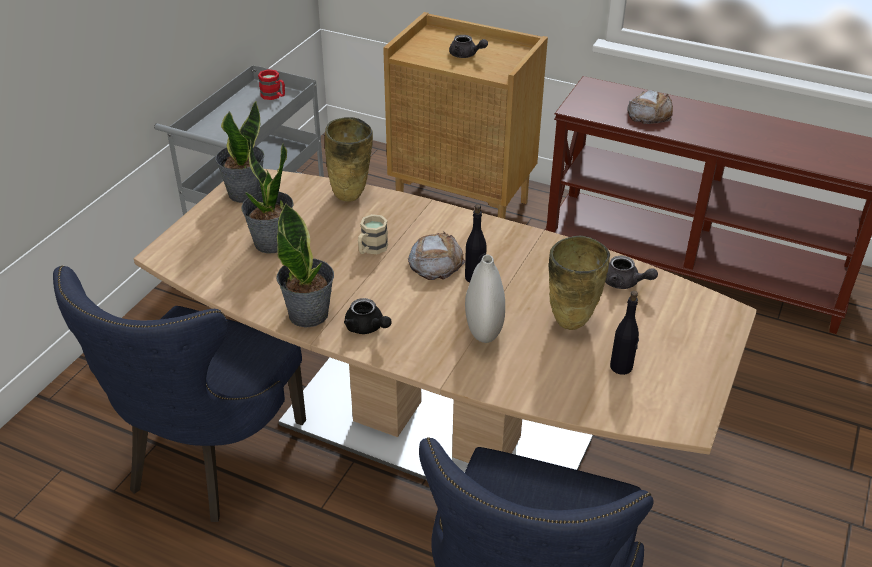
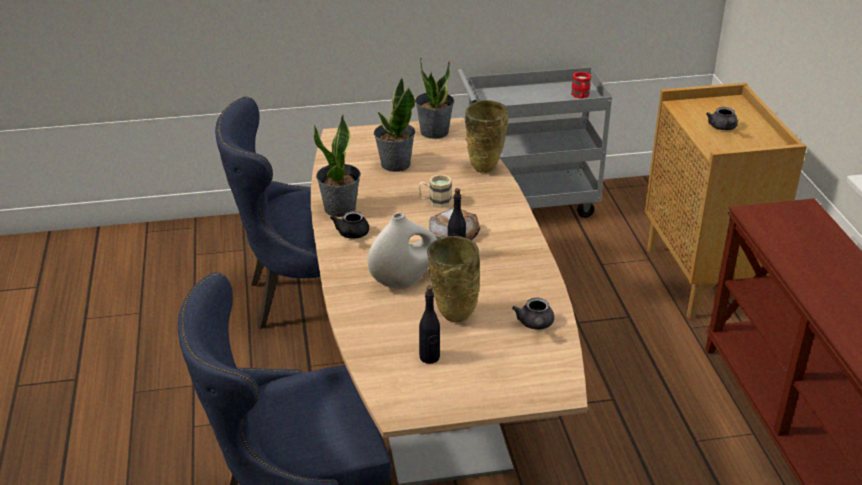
camera: 55 degrees right, 5 degrees down
bread [627,90,673,124] -> none

